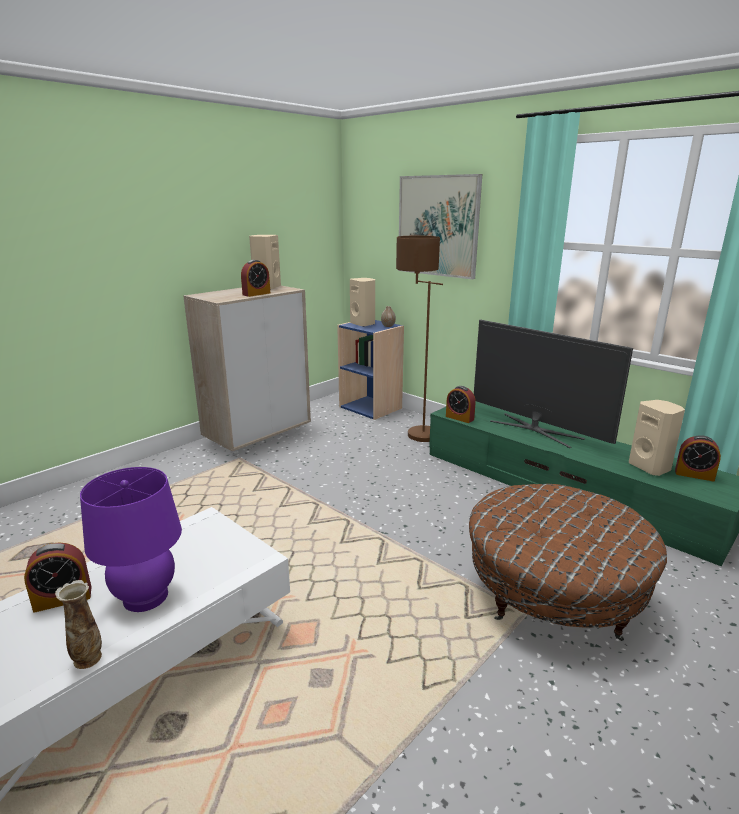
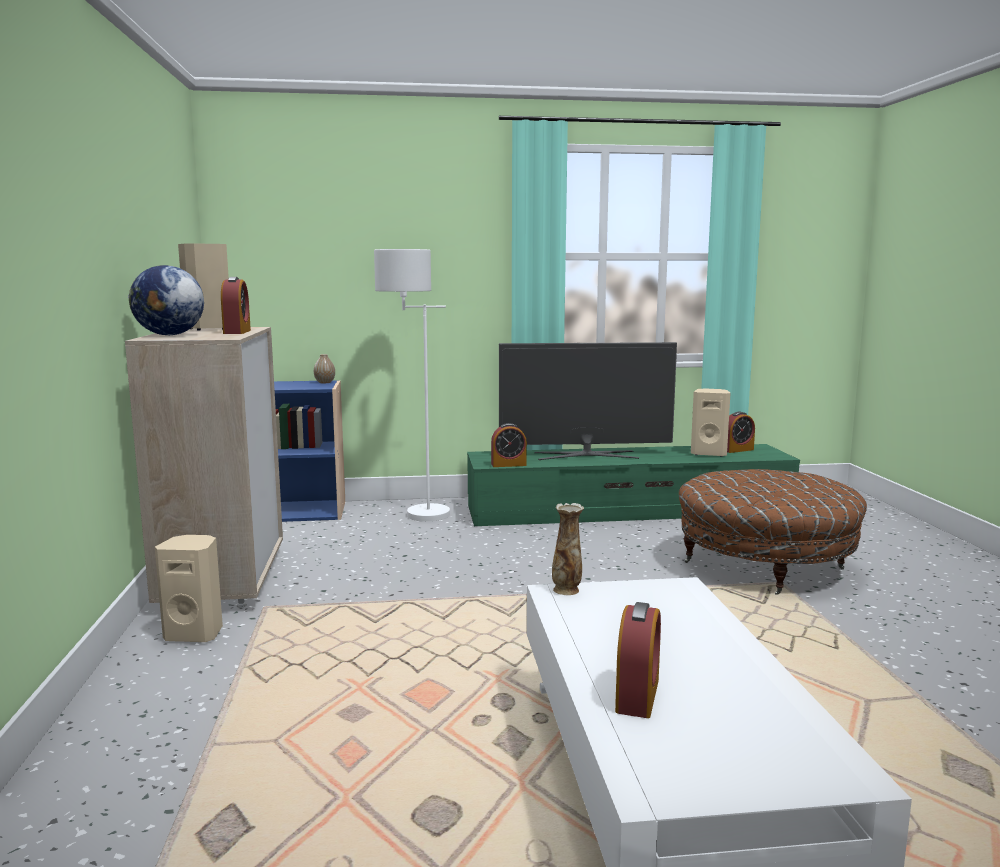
camera: 50 degrees left, 10 degrees down
vase [55,580,102,669] -> vase moved to [552,503,584,595]
purple table lamp [80,467,182,612] -> none
beige speaker [350,278,375,327] -> beige speaker moved to [155,535,223,642]
brown floor lamp [396,236,443,442] -> white floor lamp [374,249,450,522]
picture [398,174,482,279] -> none
none -> globe [128,265,204,335]

